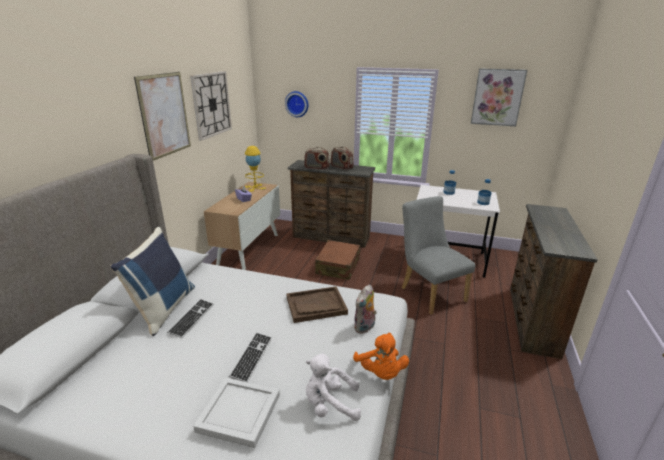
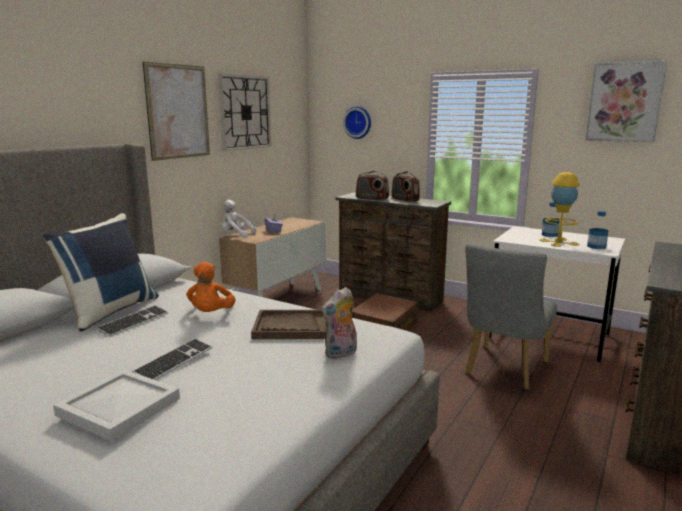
camera: 15 degrees right, 10 degrees down
yellow table lamp [245,146,266,192] -> yellow table lamp moved to [539,172,580,247]
white plush toy [306,354,361,421] -> white plush toy moved to [222,200,256,238]
orange plush toy [353,333,409,380] -> orange plush toy moved to [186,262,236,312]
grey chair [402,196,476,315] -> grey chair turned 135 degrees counterclockwise [465,243,557,390]

